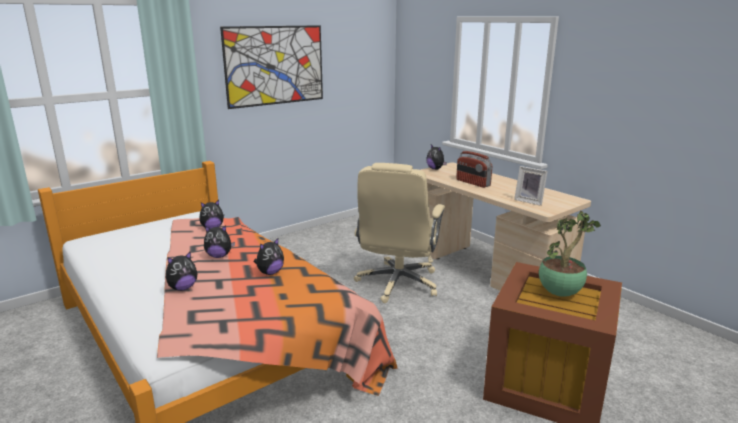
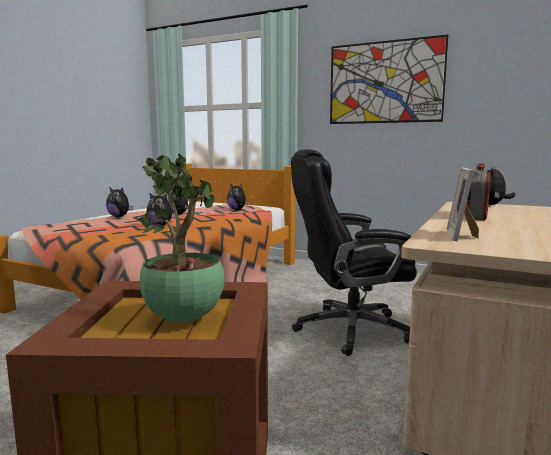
camera: 65 degrees right, 10 degrees down
beige office chair [354,163,445,303] -> black office chair [291,149,417,356]

